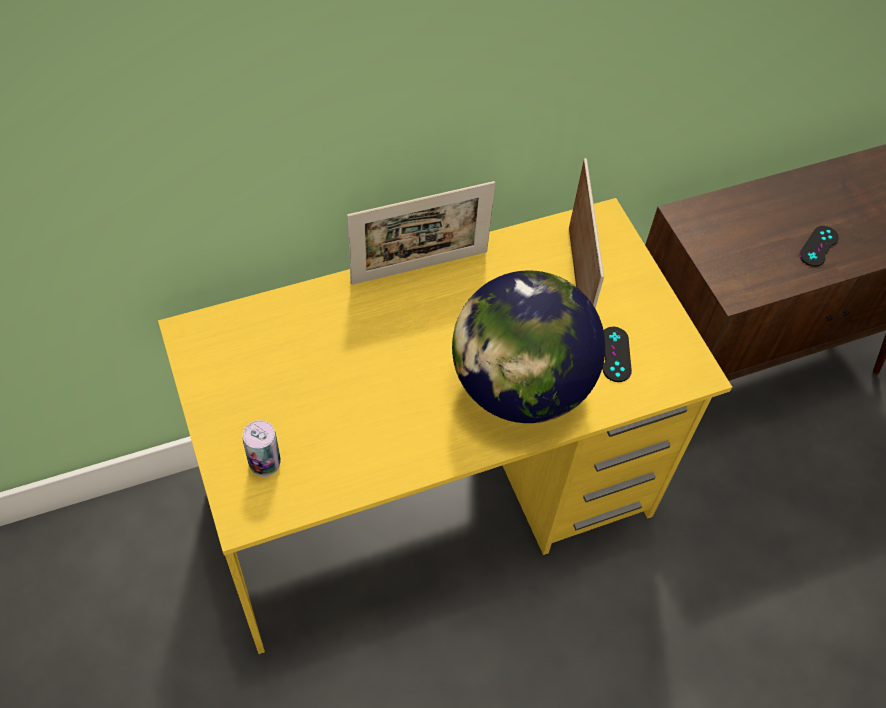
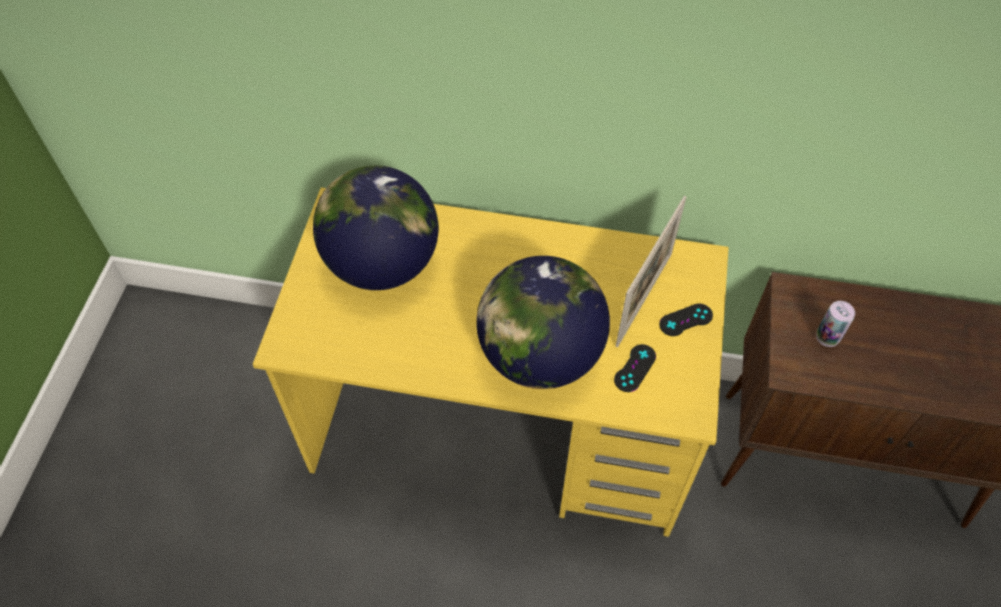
camera: 35 degrees right, 0 degrees up
can [242,420,281,477] -> can moved to [816,301,855,347]
picture frame [347,181,495,285] -> none
black game controller [799,226,839,267] -> black game controller moved to [659,304,713,336]
none -> globe [313,165,439,290]

